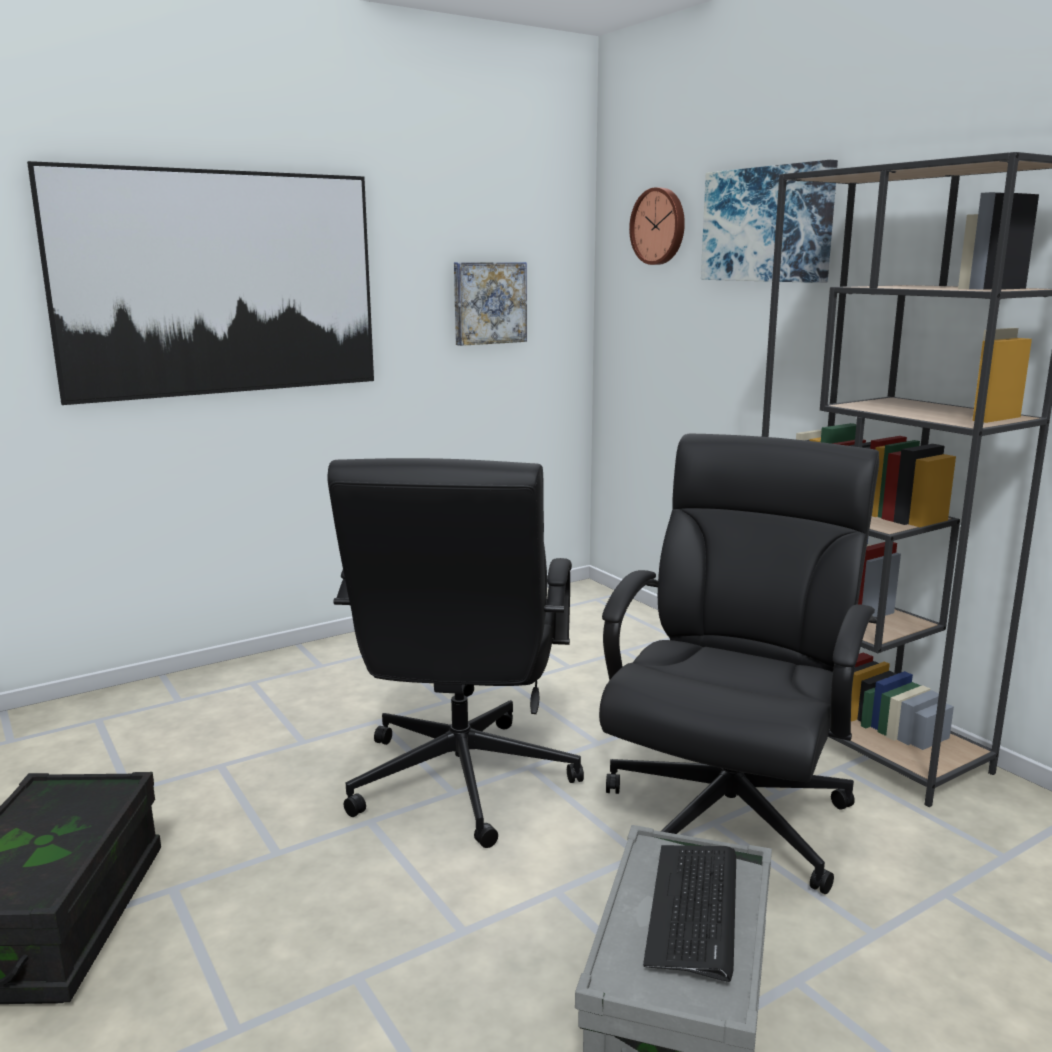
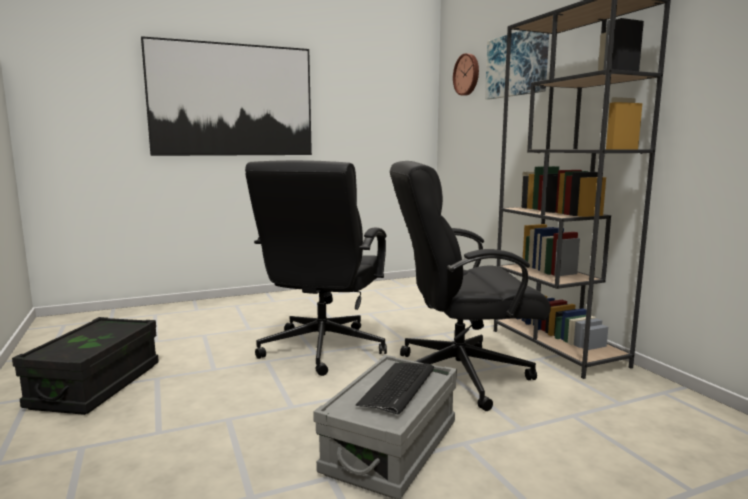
camera: 10 degrees right, 5 degrees down
picture [454,262,527,346] -> none
black office chair [599,434,879,894] -> black office chair turned 135 degrees counterclockwise [390,161,551,411]

